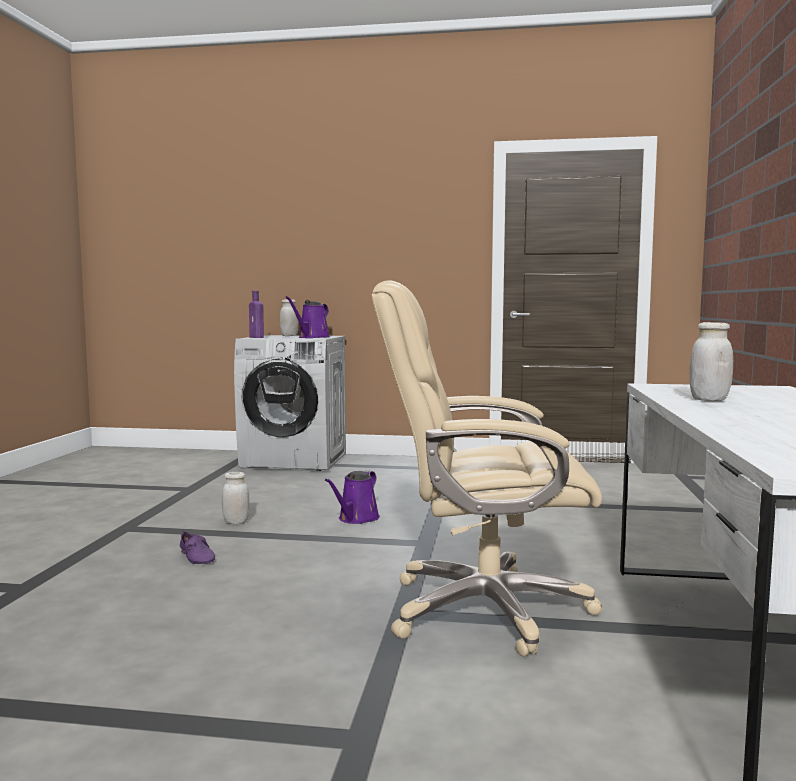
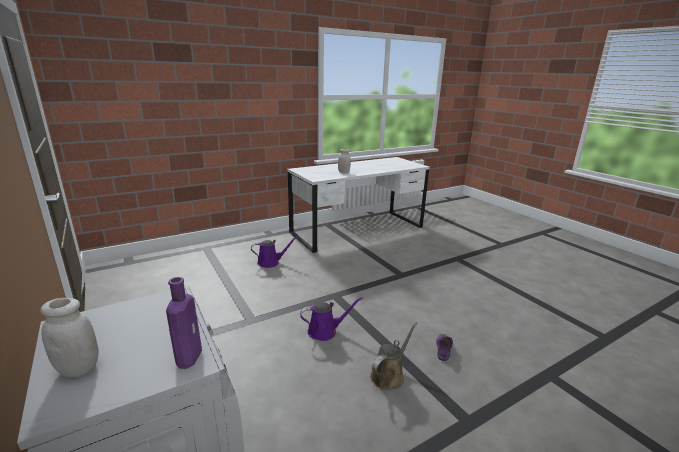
camera: 130 degrees left, 15 degrees up
white jar [222,472,250,524] -> brown watering can [370,322,417,390]
purple watering can [286,296,330,338] -> purple watering can moved to [251,236,298,268]
beige office chair [372,281,603,657] -> none

